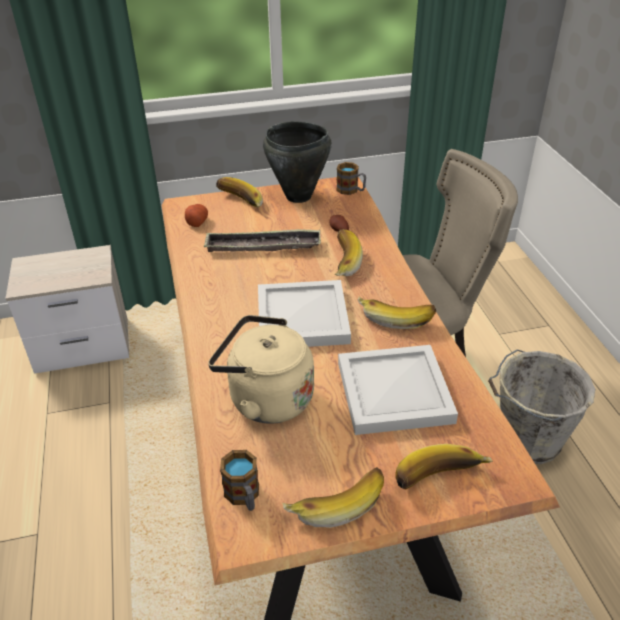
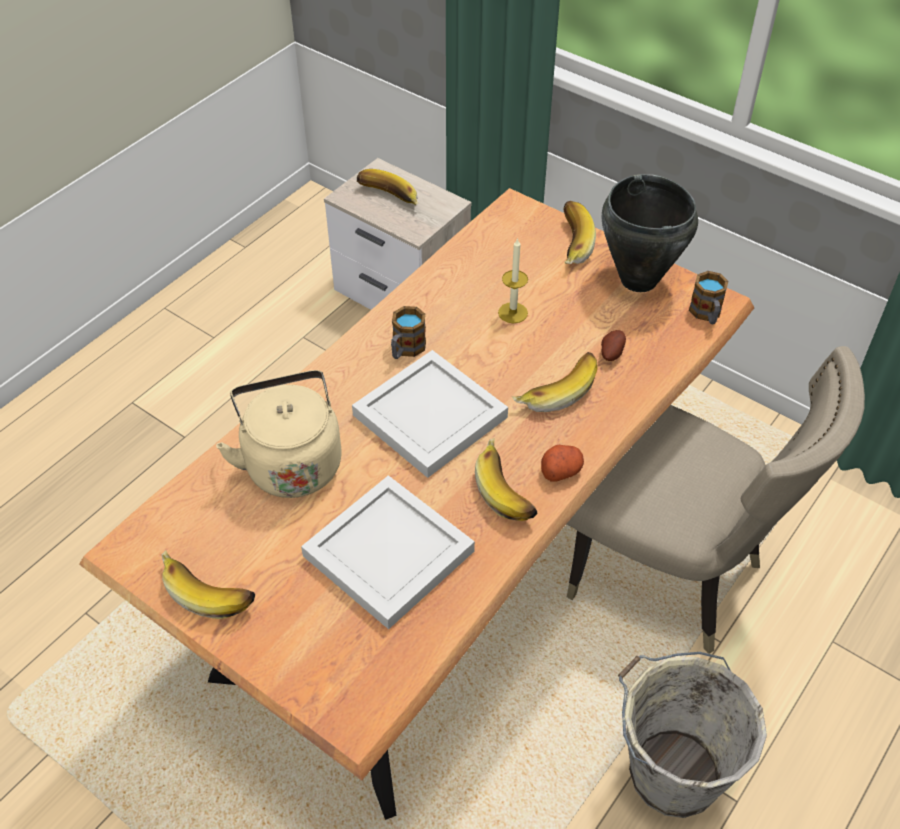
camera: 50 degrees right, 10 degrees up
potato [185,204,208,227] -> potato moved to [541,445,584,481]
tray [204,229,321,252] -> candle [498,238,528,323]
mug [220,450,259,511] -> mug moved to [391,306,426,359]
banana [396,444,493,489] -> banana moved to [357,169,418,205]

